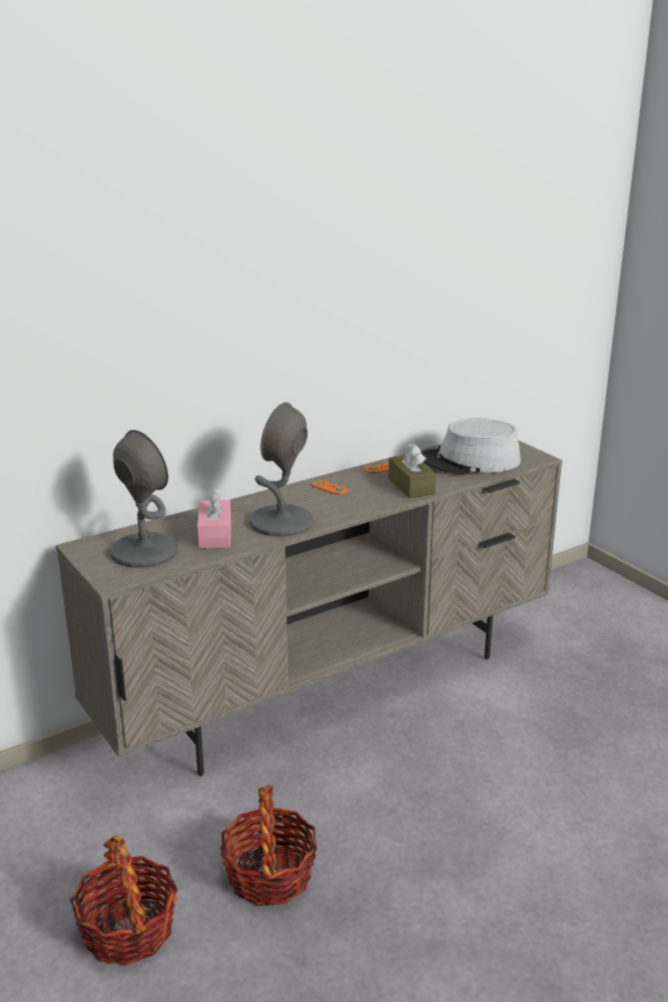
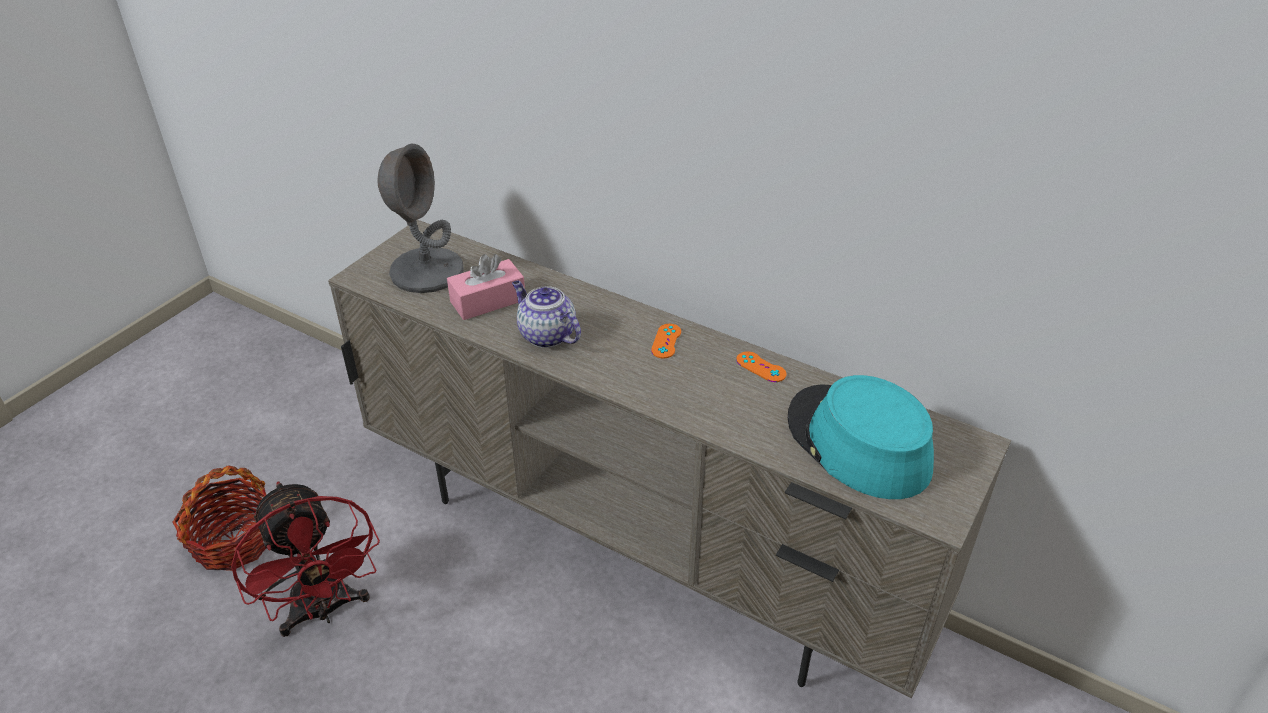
camera: 65 degrees right, 15 degrees up
basket [220,785,317,906] -> red fan [231,482,380,637]
grey table lamp [250,402,314,537] -> teapot [512,281,581,348]
brown tissue box [388,444,436,498] -> none
grey hat [421,419,521,475] -> turquoise hat [788,375,934,499]

